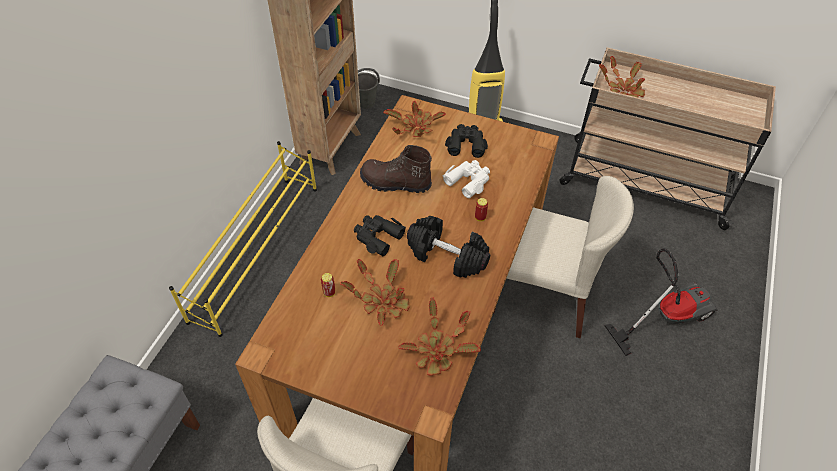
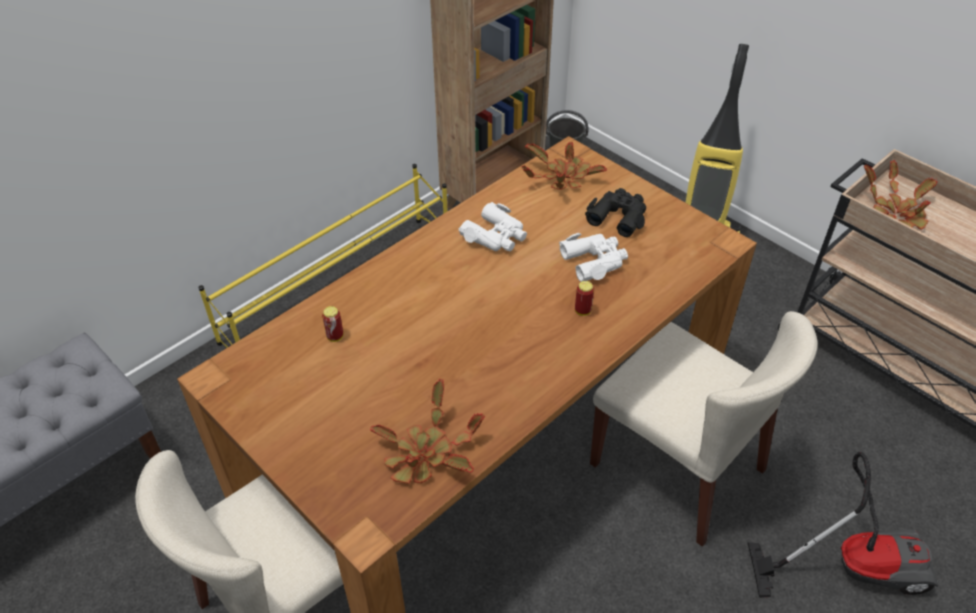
camera: 25 degrees right, 5 degrees down
potted plant [340,259,410,326] -> none
black binoculars [354,215,406,256] -> none
brown boot [360,145,432,193] -> white binoculars [459,202,527,252]
black dumbbell [407,216,490,278] -> none

